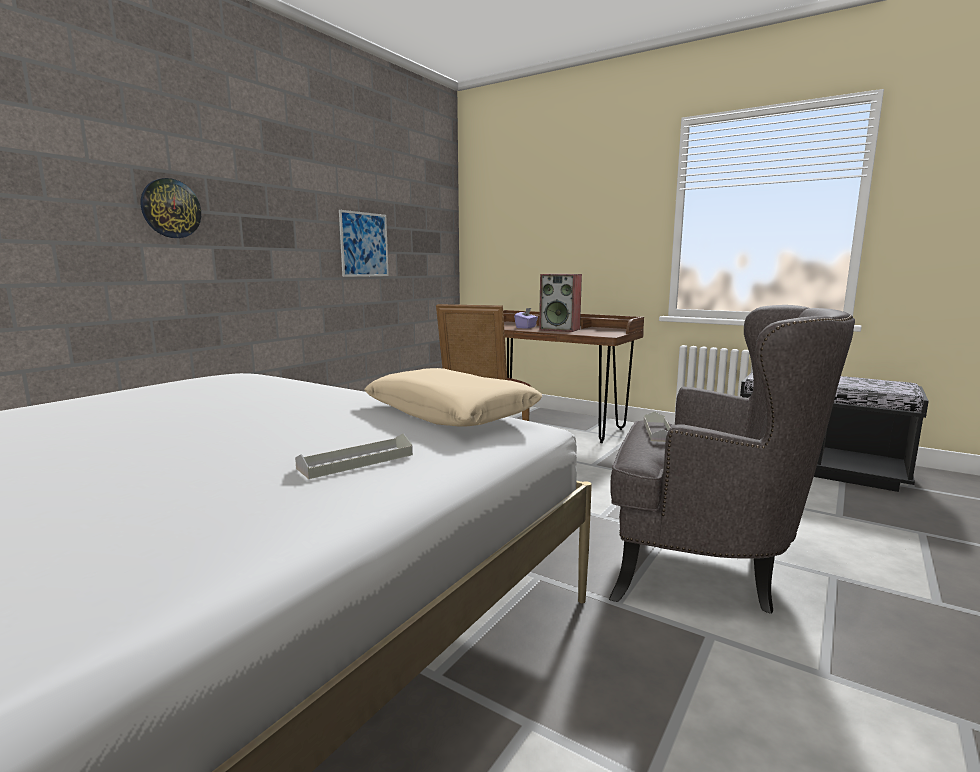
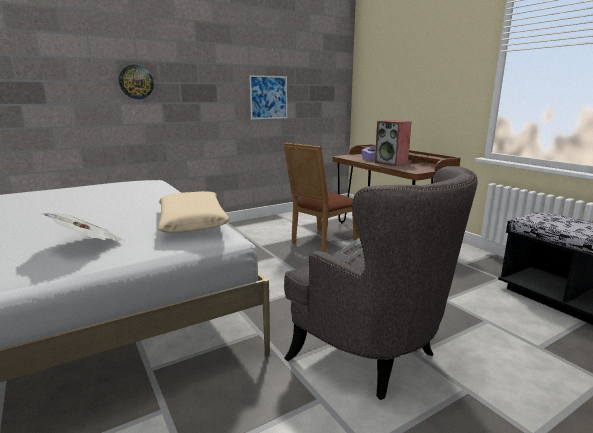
camera: 25 degrees right, 5 degrees up
grey tray [295,433,413,479] -> newspaper [40,213,126,241]

